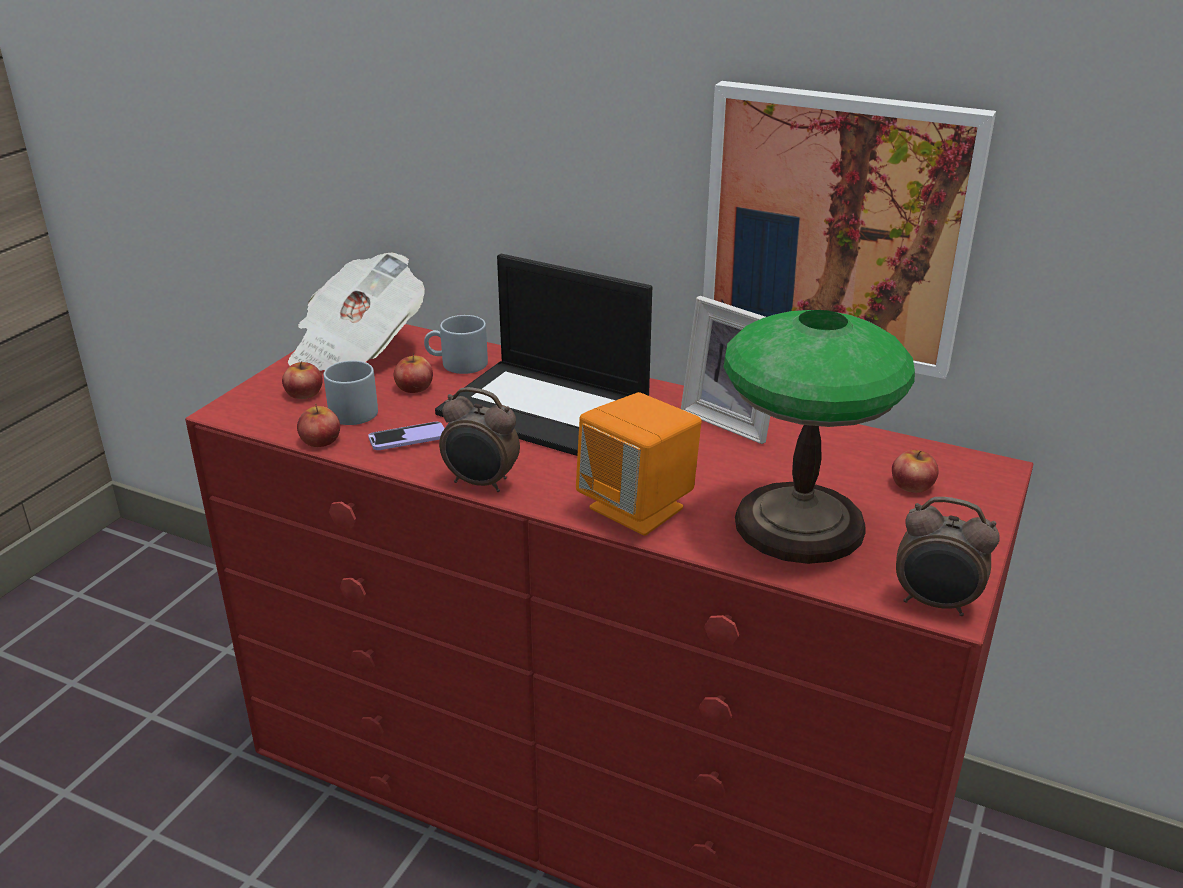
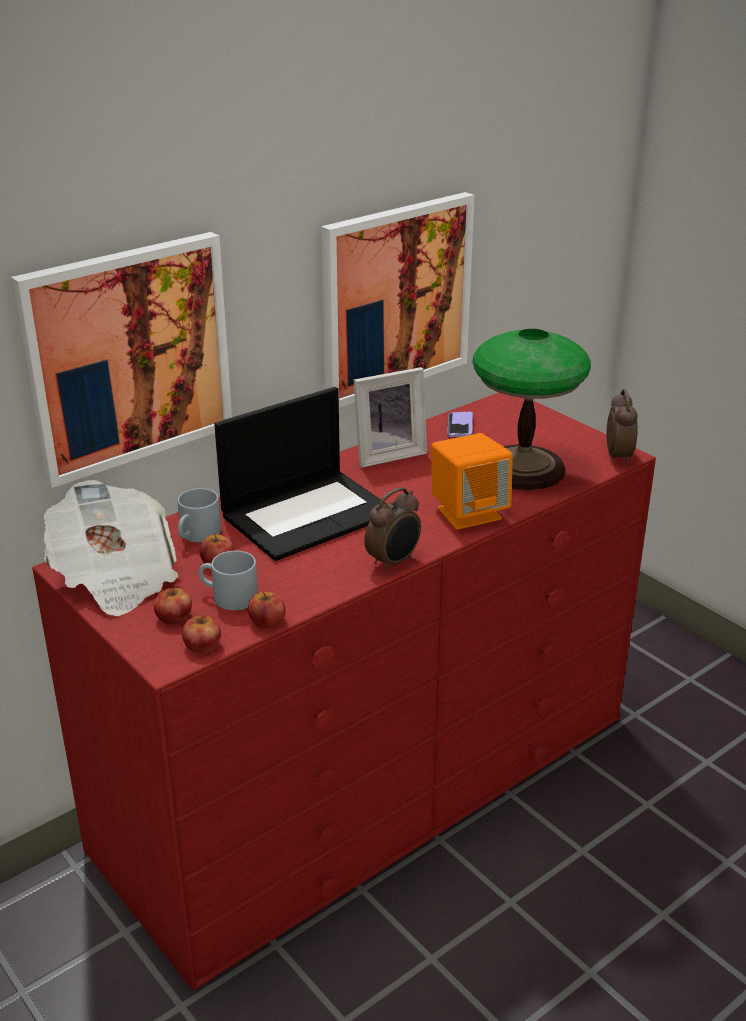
camera: 65 degrees left, 0 degrees up
phone [368,422,445,450] -> phone moved to [447,412,473,437]
apple [892,450,939,493] -> apple moved to [182,615,221,653]
alarm clock [896,497,1000,616] -> alarm clock turned 45 degrees counterclockwise [607,389,638,465]
none -> picture [11,232,232,488]

